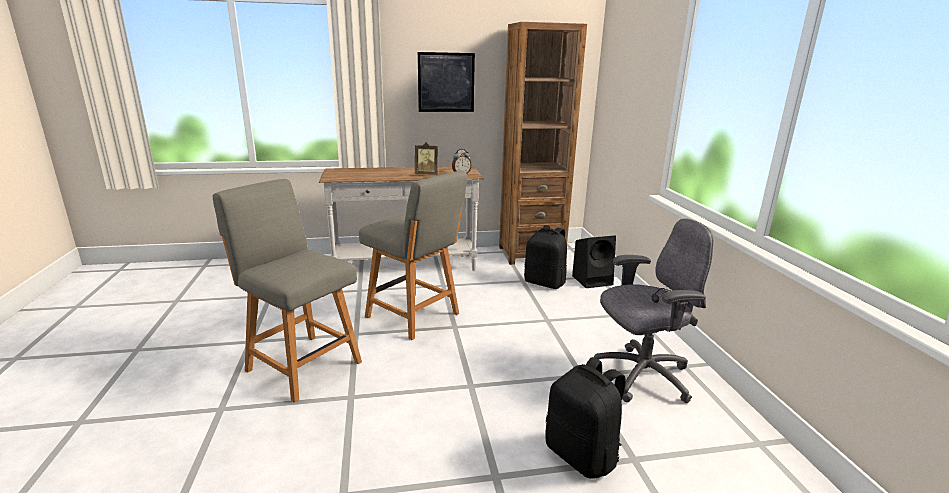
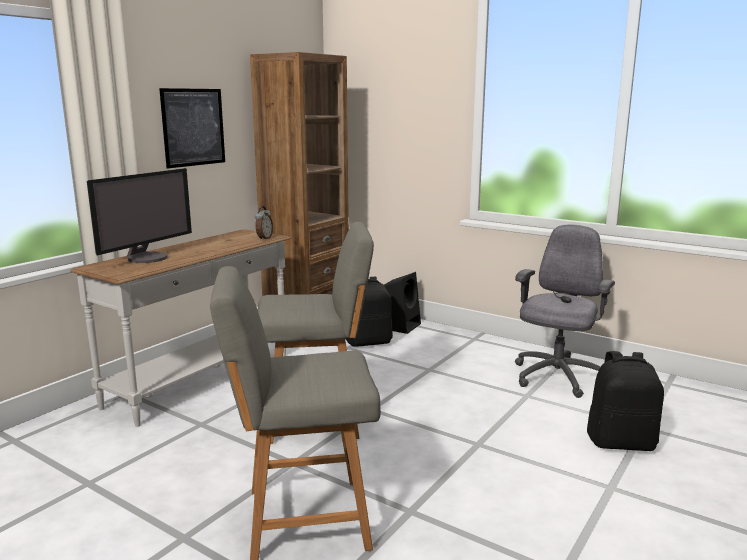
camera: 45 degrees left, 5 degrees down
picture frame [415,142,438,175] -> none
none -> monitor [87,168,192,263]

